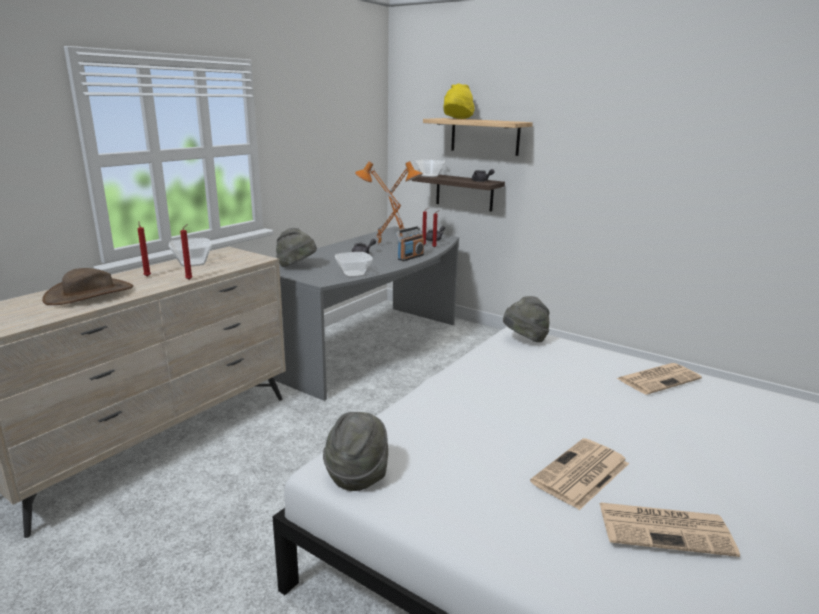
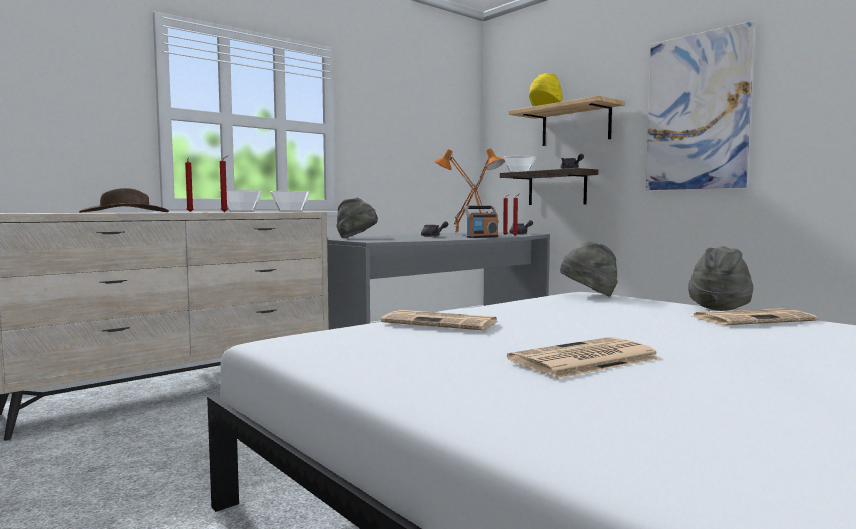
camera: 15 degrees right, 15 degrees down
grey hat [323,412,388,491] -> grey hat moved to [688,246,753,311]
bowl [335,252,373,277] -> bowl moved to [270,191,310,212]
newspaper [600,503,740,557] -> newspaper moved to [381,310,498,330]
none -> picture [646,21,755,190]

